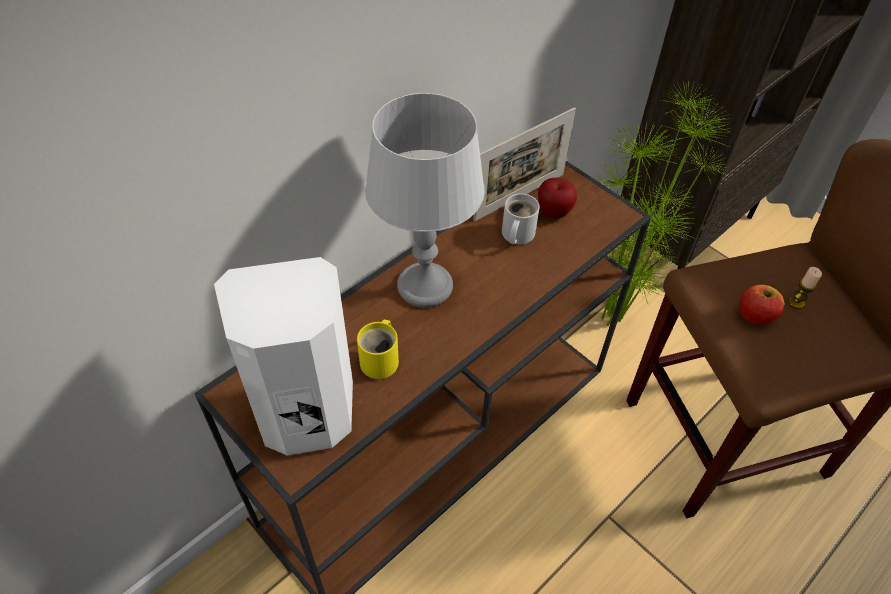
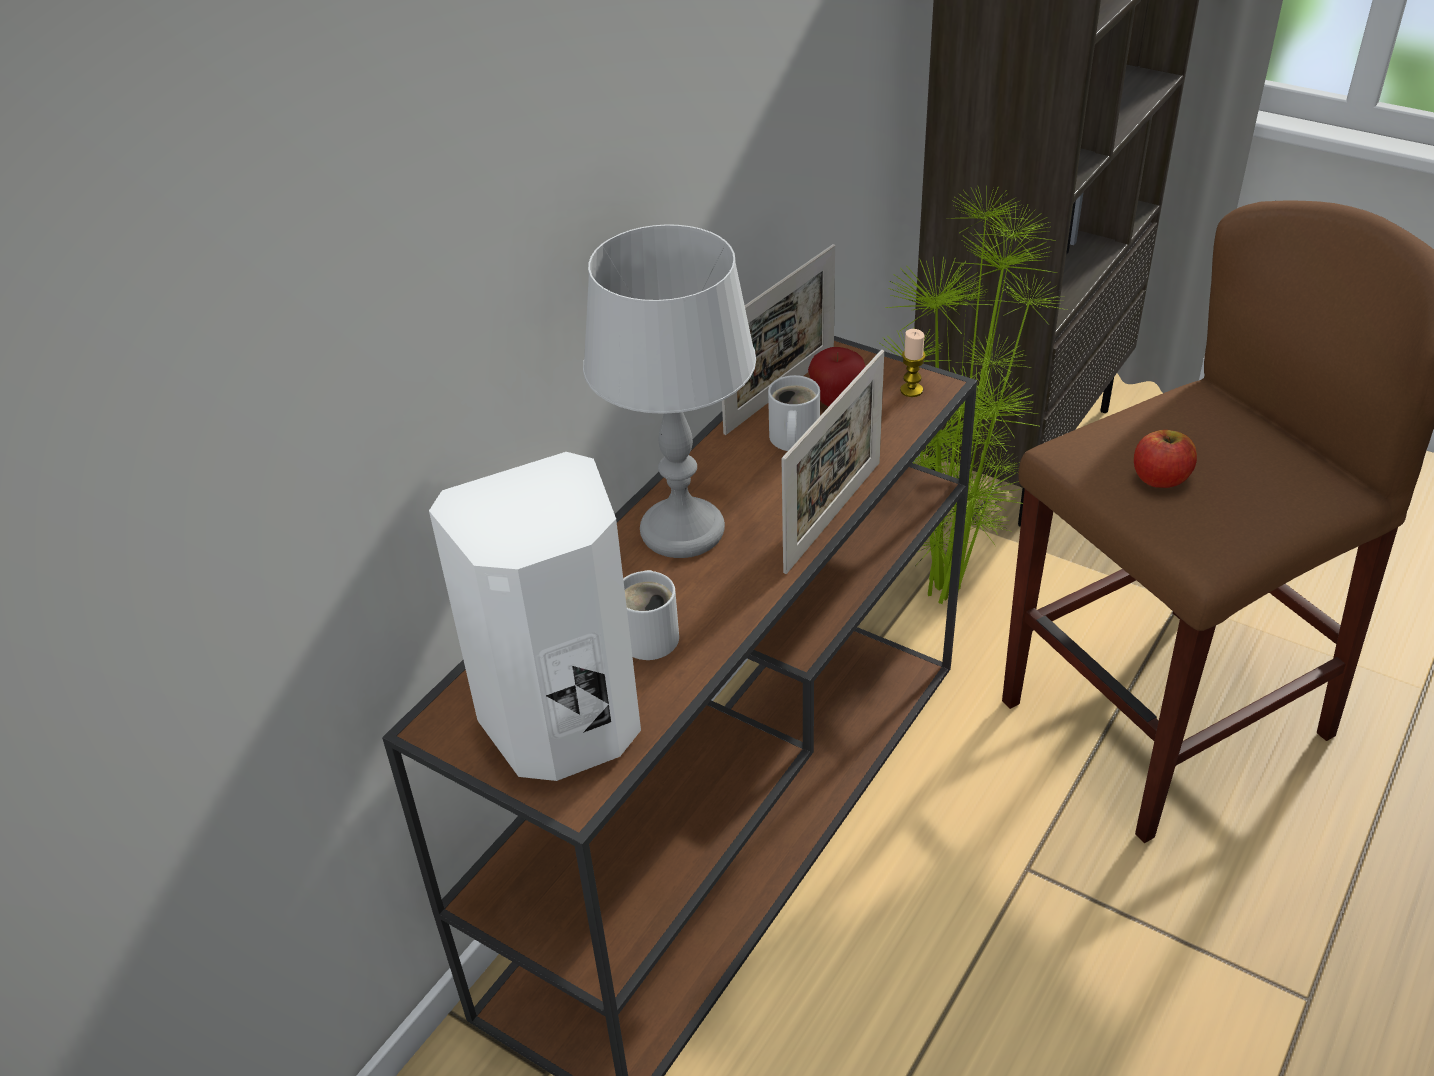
camera: 10 degrees left, 10 degrees down
yellow mug [357,319,399,379] -> white mug [623,570,679,660]
candle [788,267,822,309] -> candle moved to [900,329,926,397]
none -> picture frame [781,350,884,574]

